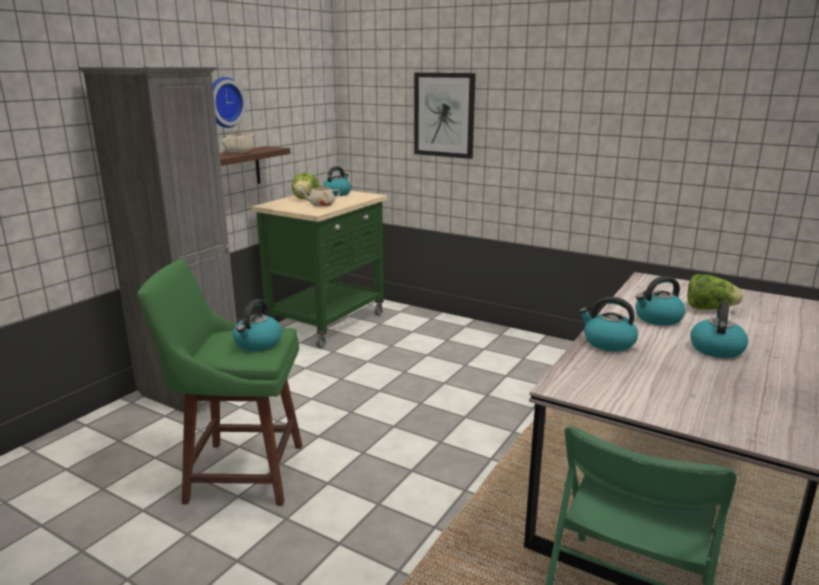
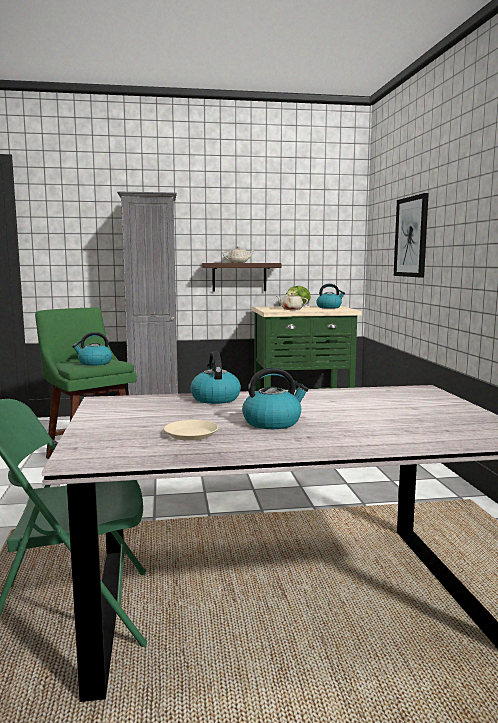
camera: 50 degrees right, 10 degrees down
wall clock [212,77,246,128] -> none
kettle [636,276,686,326] -> none
lettuce [687,274,743,310] -> none
none -> beige plate [164,420,218,441]

